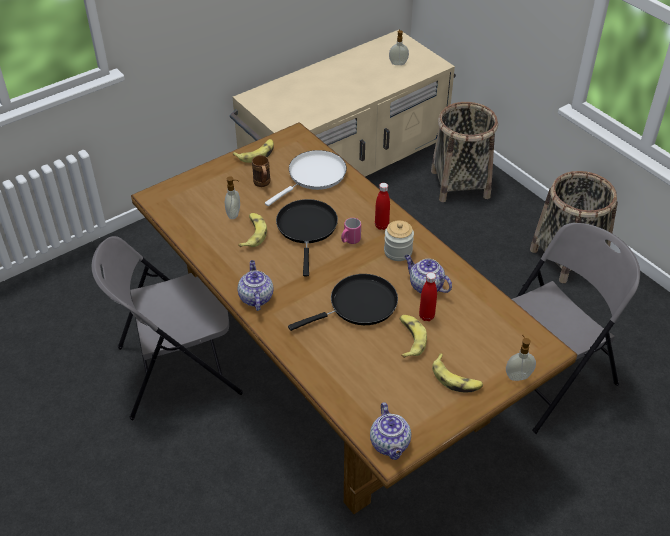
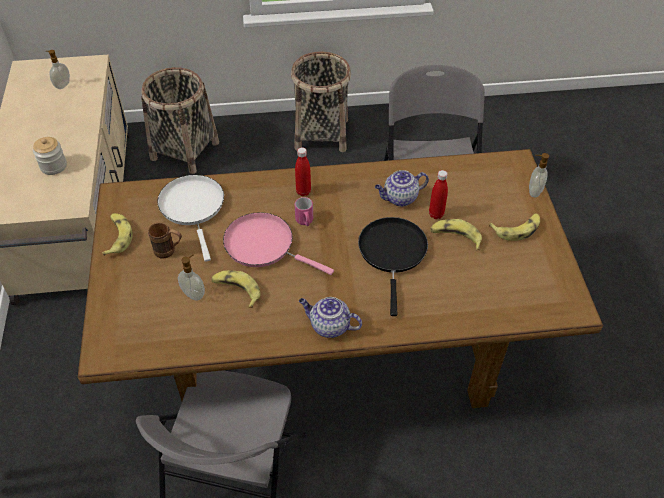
camera: 60 degrees left, 5 degrees up
black frying pan [276,199,338,276] -> pink frying pan [223,212,334,275]
teapot [370,402,411,460] -> none
jar [384,221,414,261] -> jar moved to [33,137,67,175]

